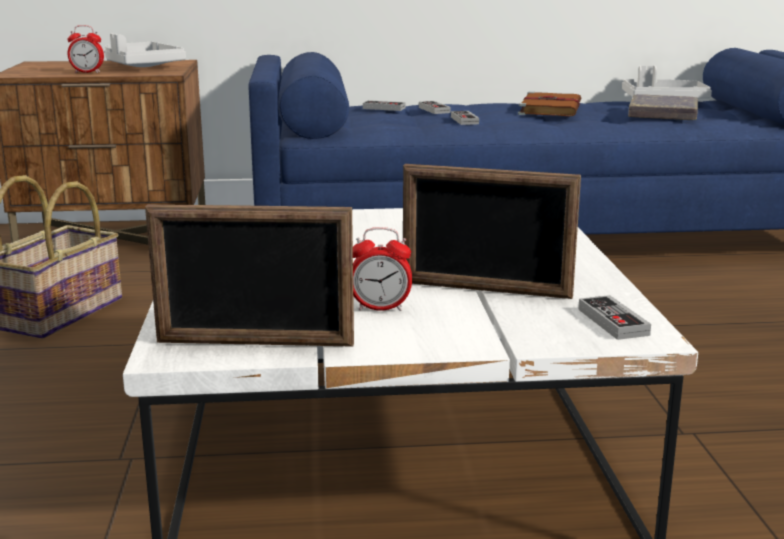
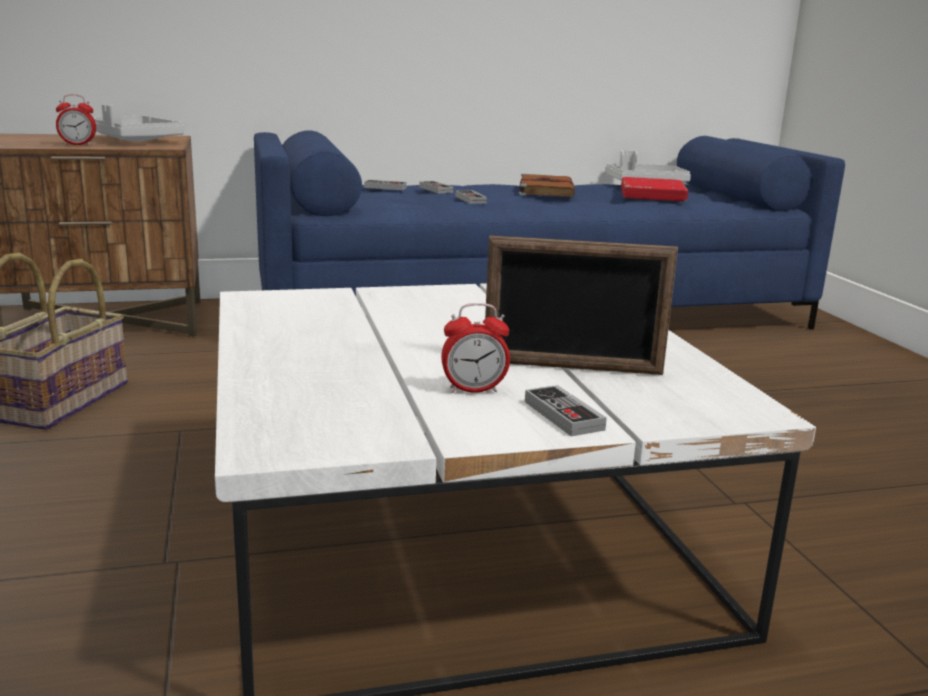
camera: 10 degrees left, 0 degrees up
picture frame [145,204,354,347] -> none
game controller [578,295,651,340] -> game controller moved to [525,385,607,436]
grey book [628,94,698,120] -> red book [621,177,688,201]

